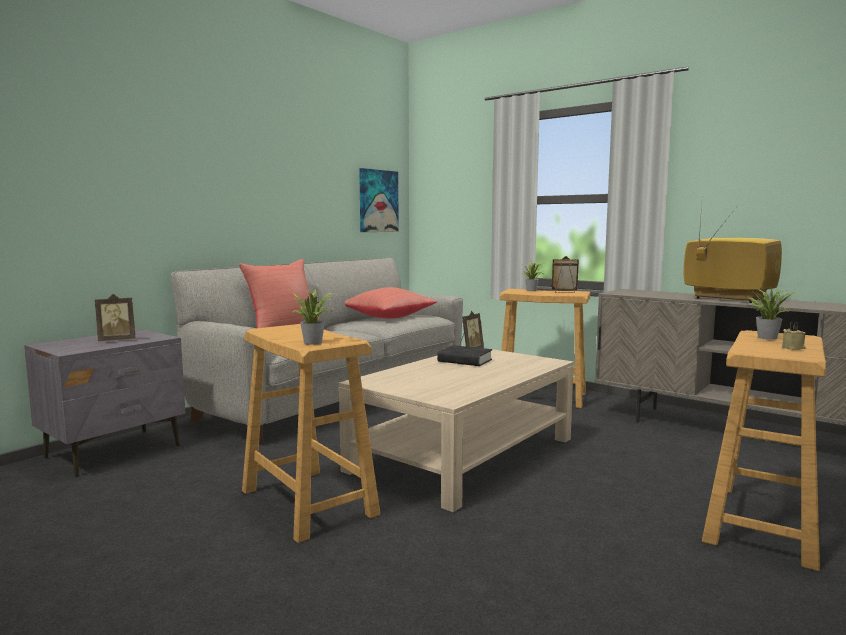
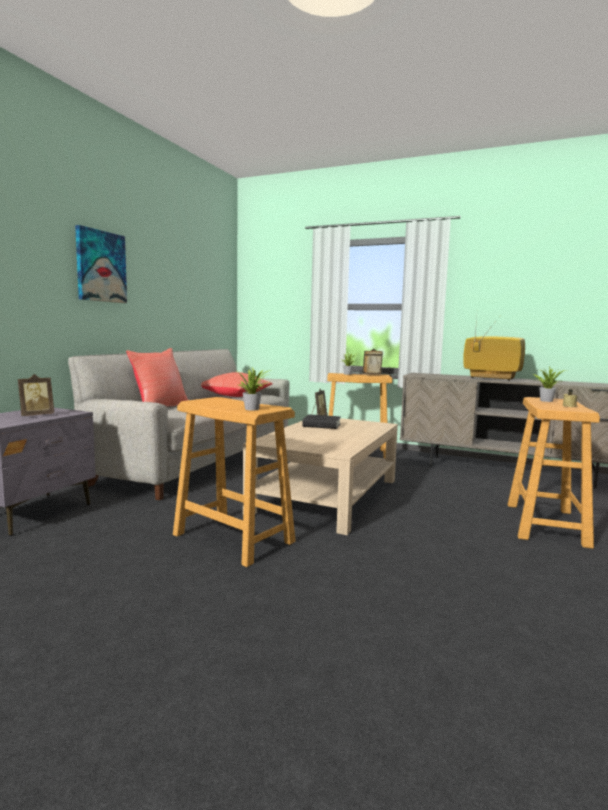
camera: 15 degrees left, 0 degrees up
picture [359,168,399,232] -> picture moved to [75,225,127,303]

